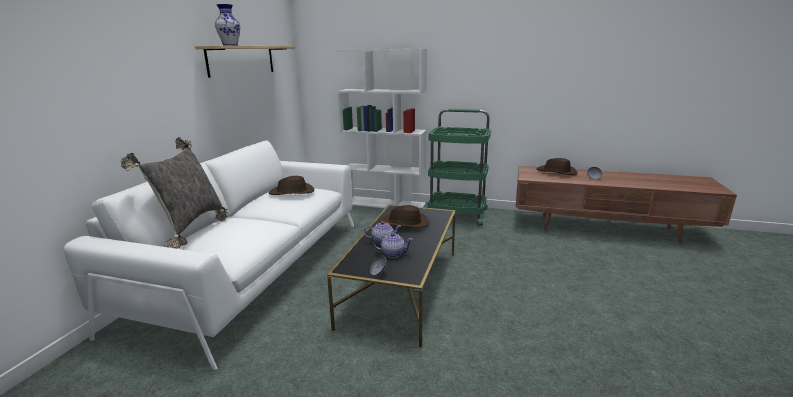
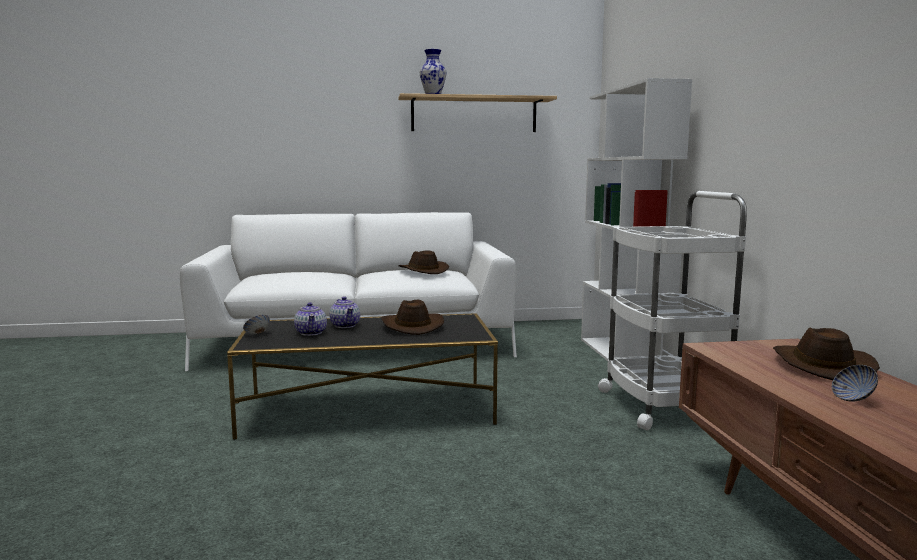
camera: 65 degrees right, 10 degrees down
pillow [120,137,228,249] -> none
green cart [428,109,491,226] -> white cart [598,191,747,430]

